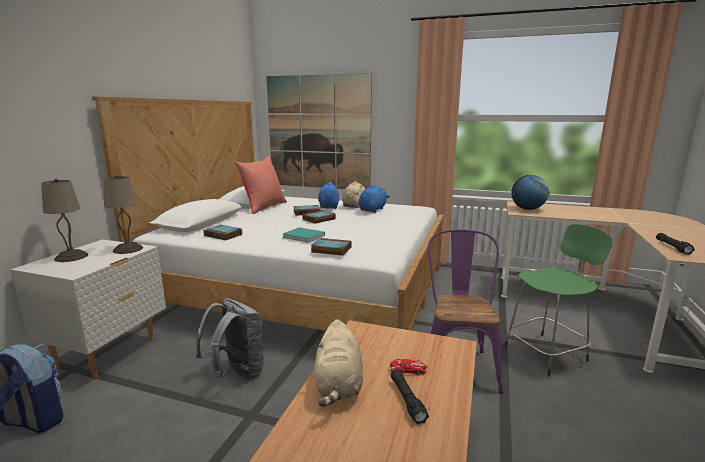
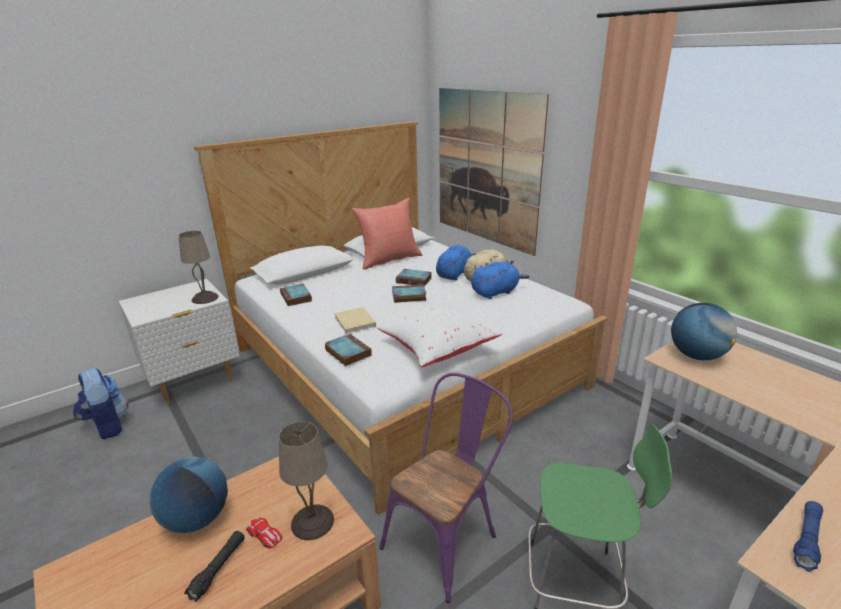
camera: 35 degrees right, 10 degrees up
beige table lamp [41,179,88,262] -> beige table lamp moved to [279,421,334,540]
grey backpack [196,298,264,380] -> none
turquoise book [283,227,325,243] -> beige book [334,307,376,334]
beige plush toy [314,319,363,407] -> globe [149,457,228,533]
black flashlight [656,233,695,254] -> blue flashlight [793,501,823,572]
none -> white pillow [377,303,502,367]

